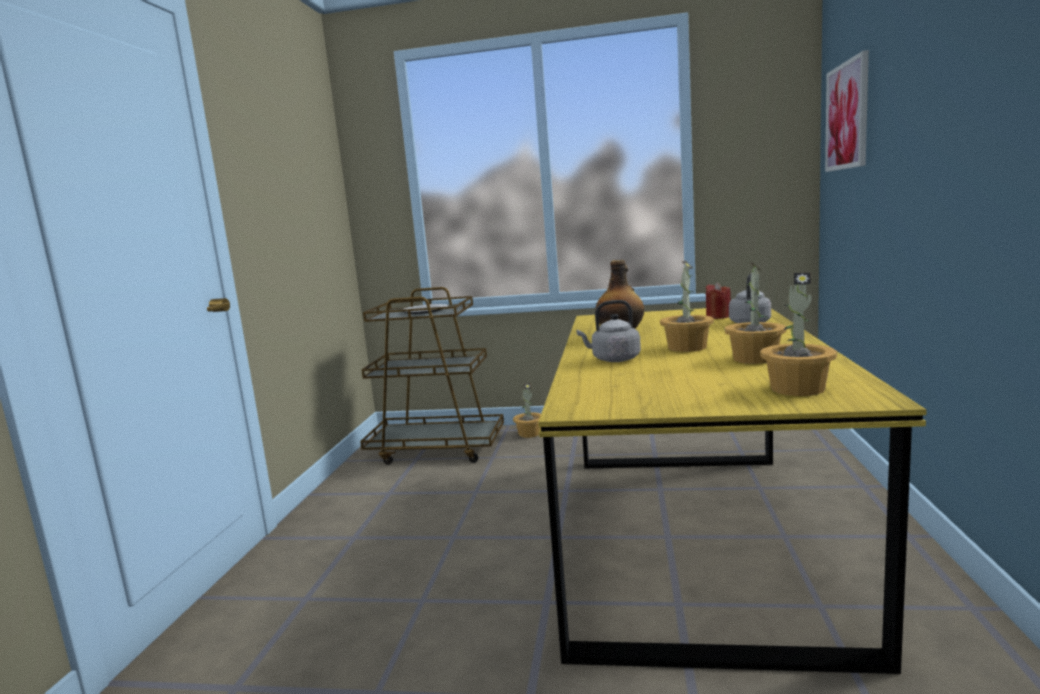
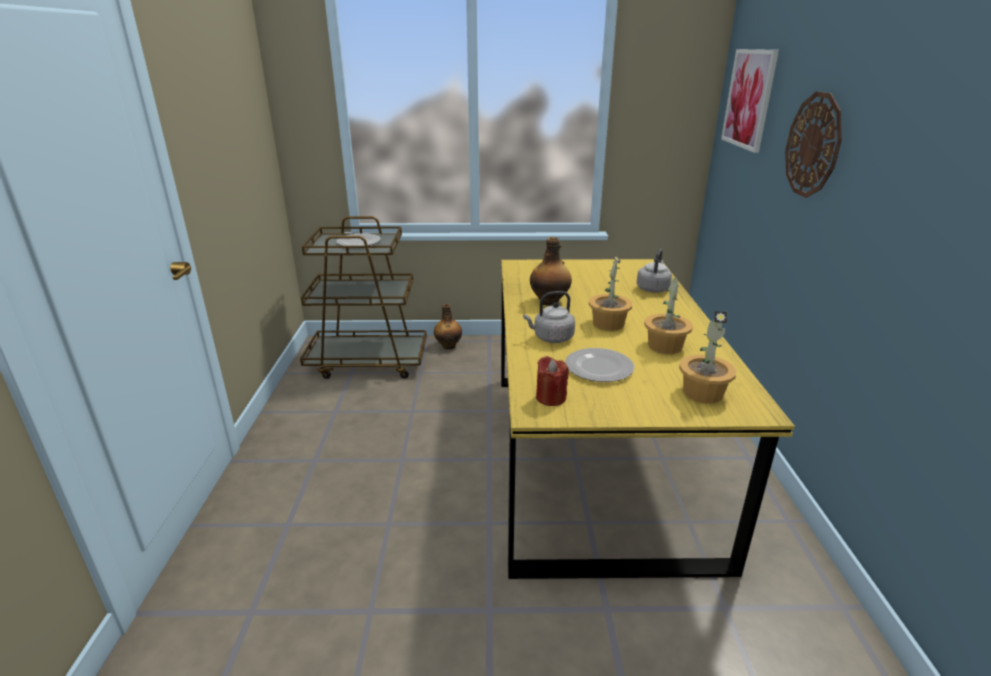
camera: 10 degrees left, 15 degrees up
potted plant [513,383,541,438] -> bottle [434,304,462,350]
red candle [706,283,731,319] -> red candle moved to [536,356,568,406]
none -> plate [565,348,635,382]
none -> wall clock [785,91,842,198]

